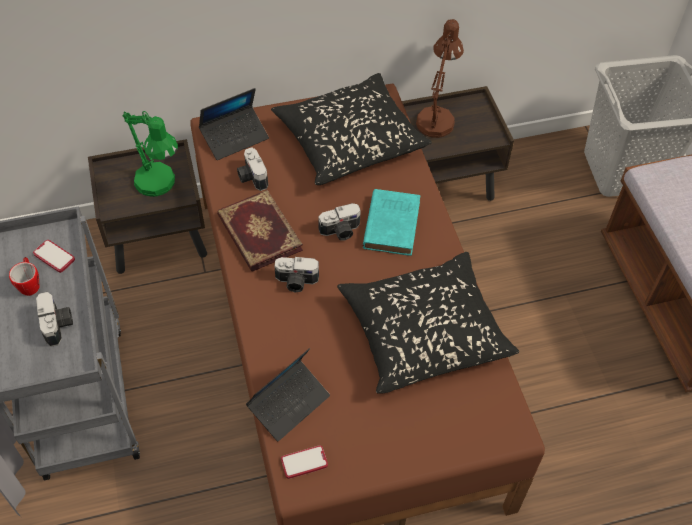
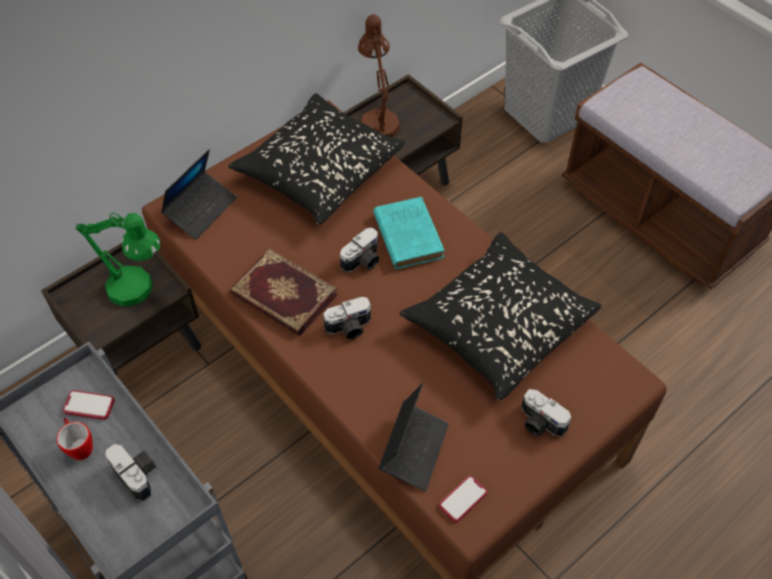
camera: 25 degrees left, 0 degrees up
camera [237,147,268,191] -> camera moved to [522,389,571,437]

